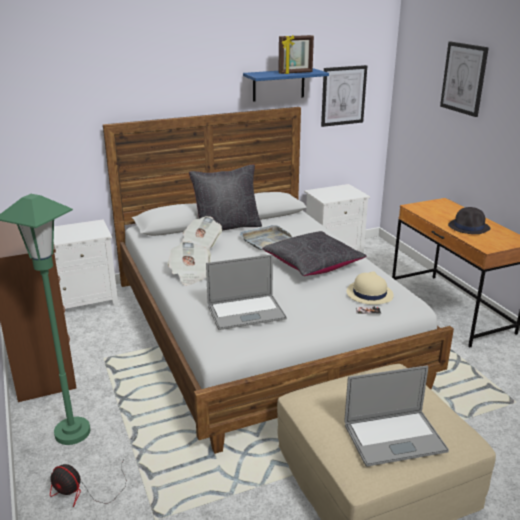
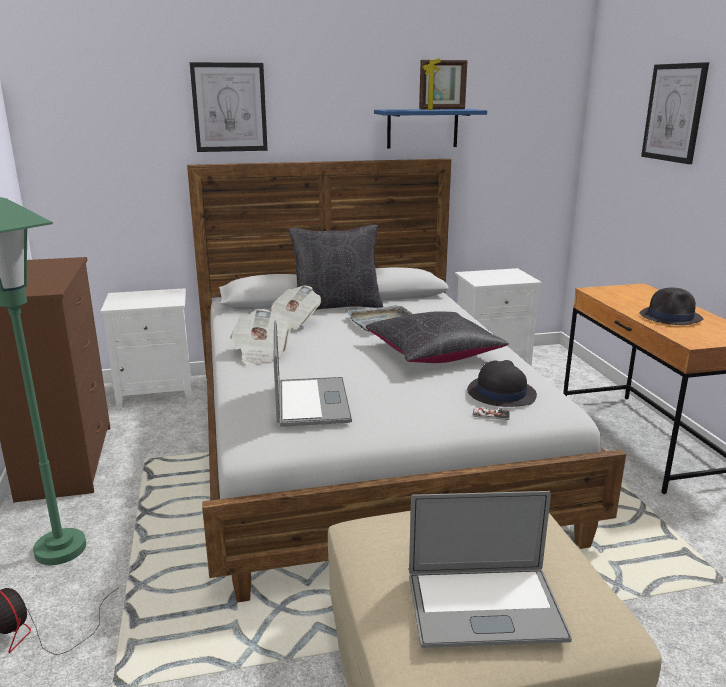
camera: 10 degrees right, 5 degrees down
laptop [206,254,287,330] -> laptop turned 90 degrees counterclockwise [274,320,352,427]
picture [321,65,367,127] -> picture moved to [190,62,268,152]
beige hat [347,271,394,305] -> black hat [467,360,537,407]

